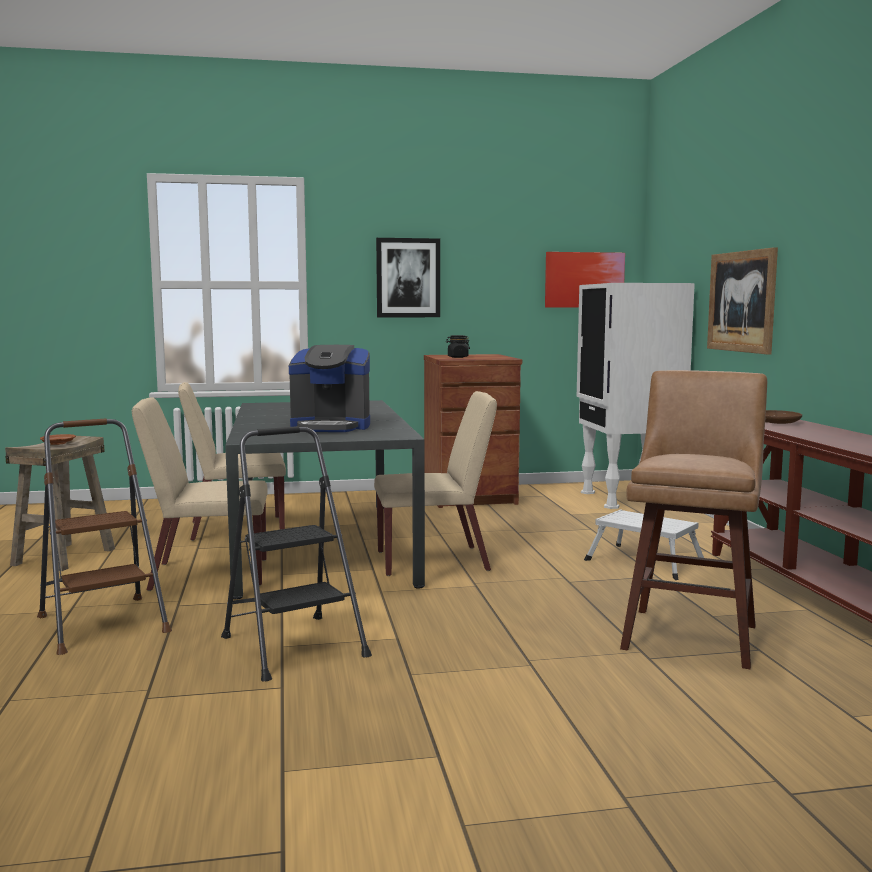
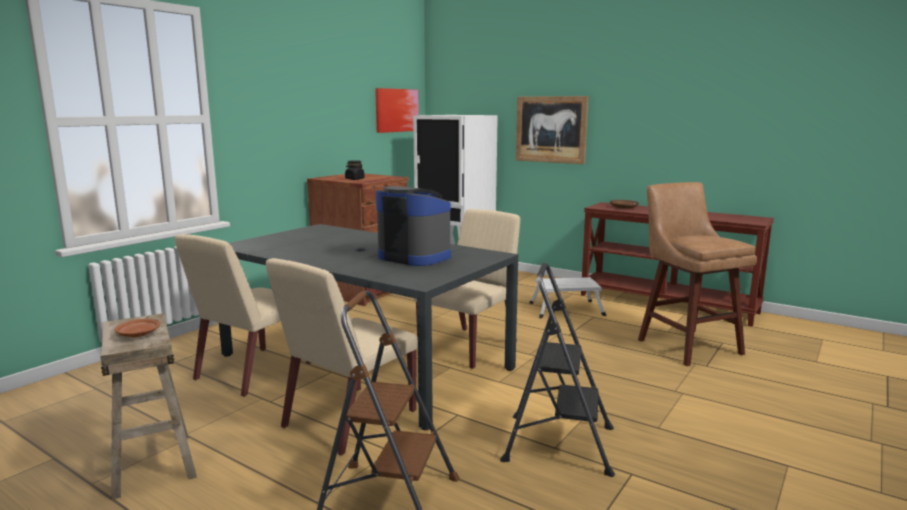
camera: 45 degrees left, 5 degrees up
coffee machine [289,345,370,432] -> coffee machine turned 105 degrees counterclockwise [376,186,451,266]
picture [376,238,440,317] -> none

